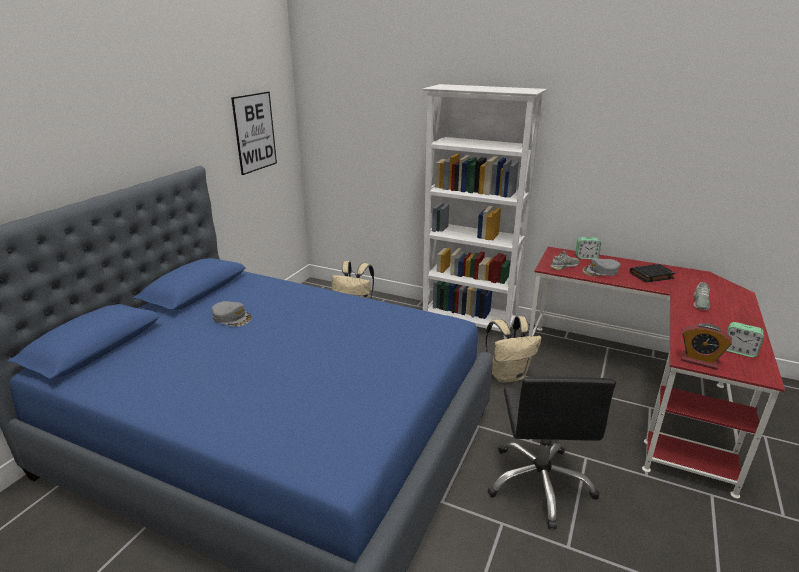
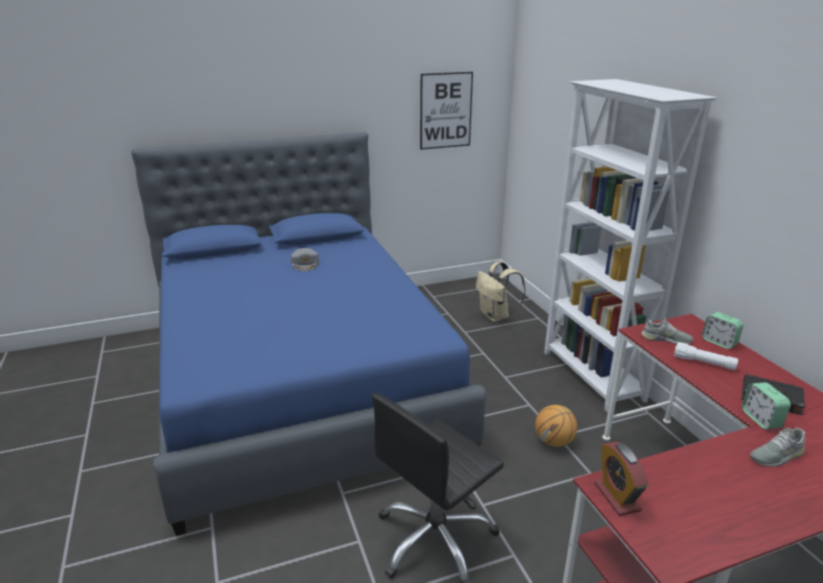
camera: 45 degrees right, 0 degrees up
beige backpack [486,316,541,383] -> basketball [535,405,578,447]
grey cap [583,258,621,276] -> white flashlight [674,342,739,370]
alarm clock [726,322,764,358] -> alarm clock moved to [742,382,791,429]

